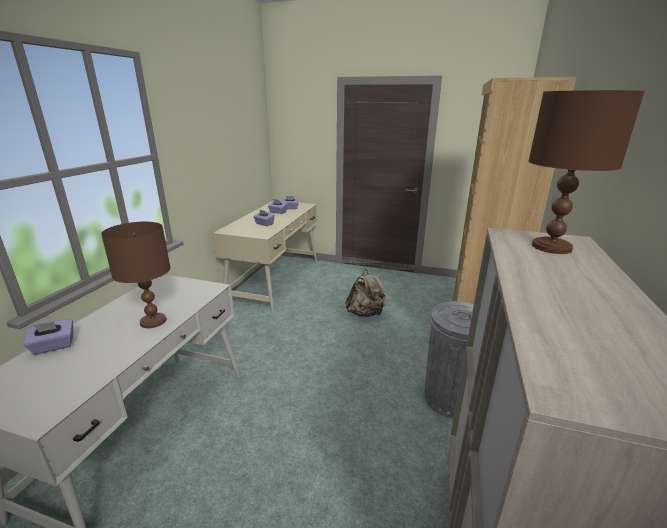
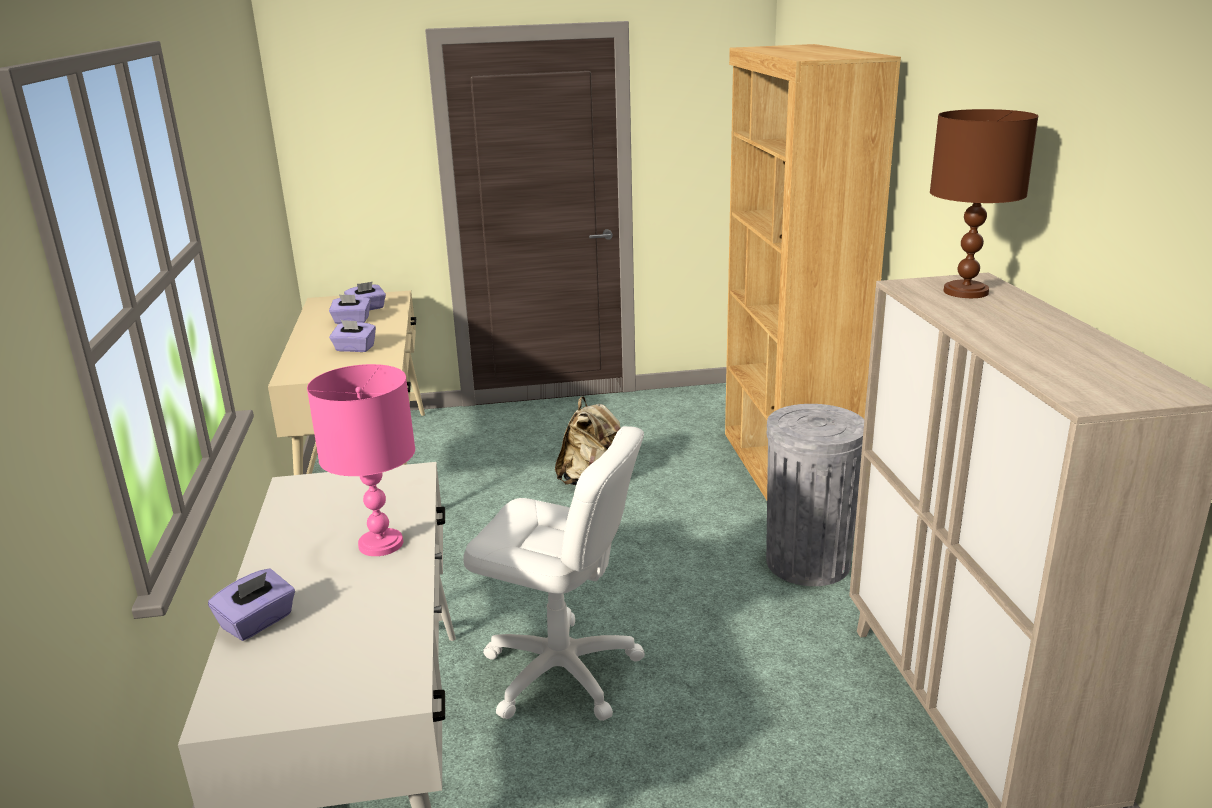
camera: 25 degrees left, 0 degrees up
brown table lamp [101,222,171,328] -> pink table lamp [307,364,415,556]
none -> white office chair [463,426,645,721]

